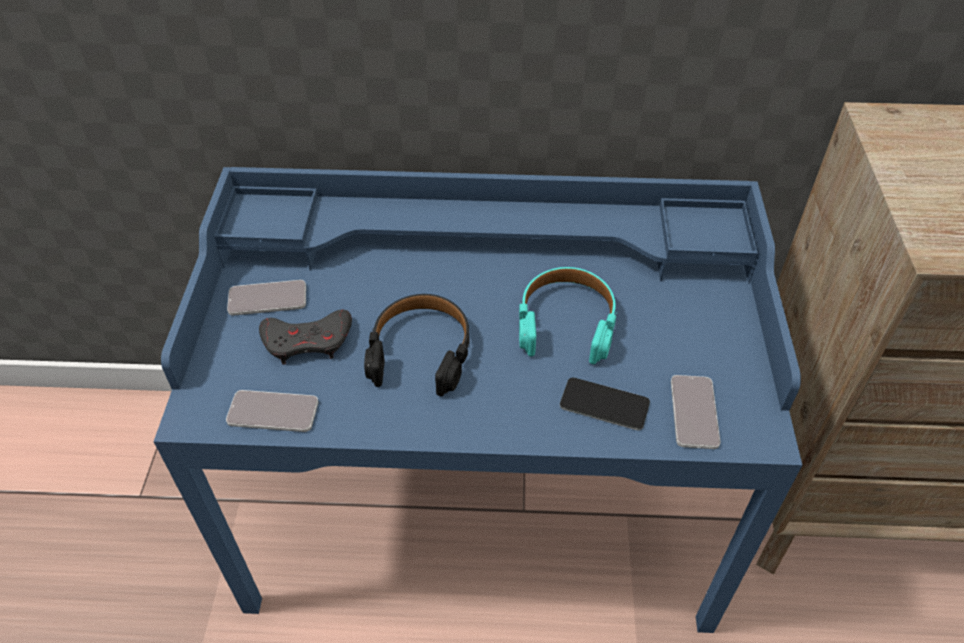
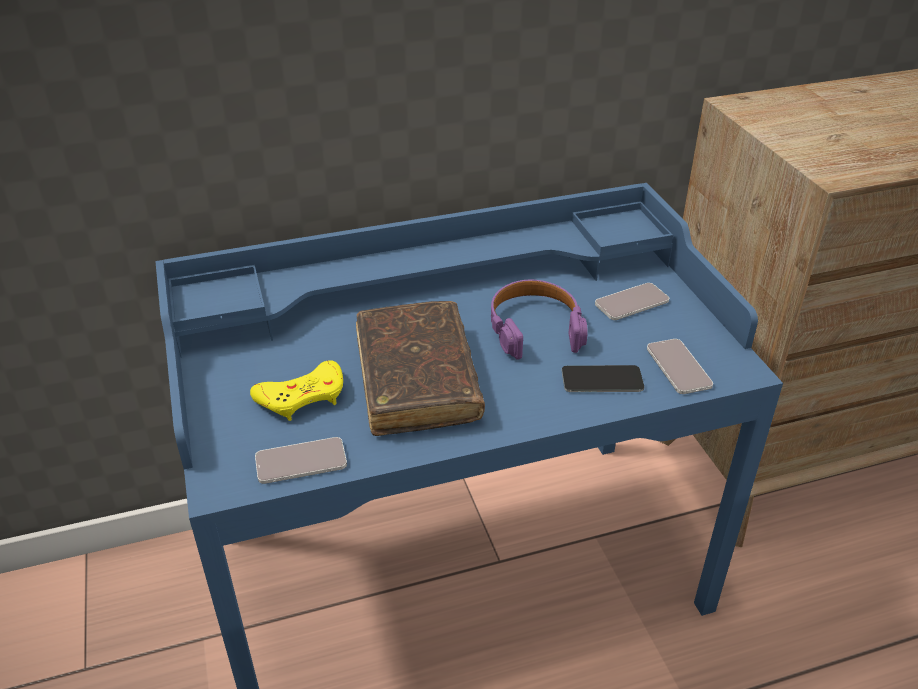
camera: 20 degrees left, 10 degrees down
phone [227,280,306,315] -> phone moved to [595,283,669,320]
grey game controller [259,309,352,364] -> yellow game controller [250,360,343,421]
black headphones [364,294,470,396] -> brown book [356,301,485,436]
turquoise headphones [519,267,617,364] -> purple headphones [491,280,588,360]

